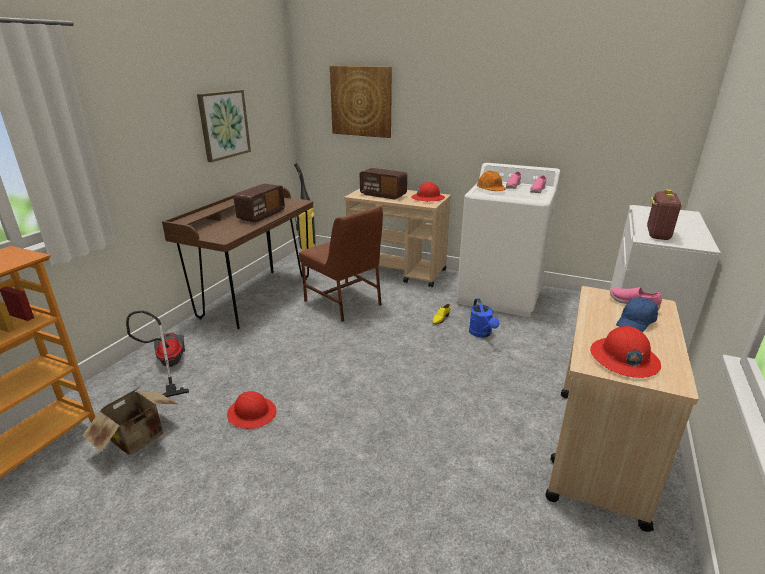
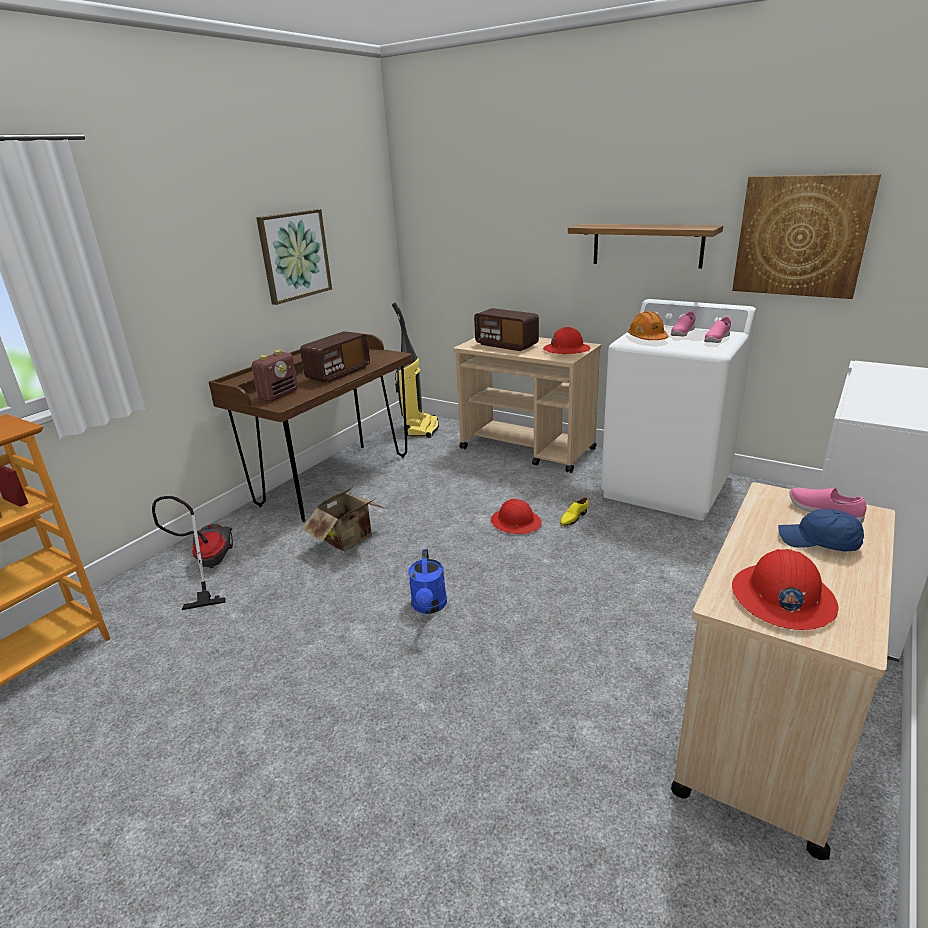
camera: 10 degrees right, 0 degrees up
cardboard box [82,387,177,456] -> cardboard box moved to [302,487,386,552]
red hard hat [227,391,277,429] -> red hard hat moved to [491,499,542,534]
brown chair [299,205,383,322] -> none
picture [330,66,392,138] -> picture moved to [732,174,881,299]
blue watering can [469,298,500,338] -> blue watering can moved to [408,549,447,614]
blue cap [616,298,658,332] -> blue cap turned 60 degrees clockwise [778,509,864,551]
radio [647,189,682,240] -> radio moved to [252,350,298,401]
none -> shelf [568,224,723,269]

